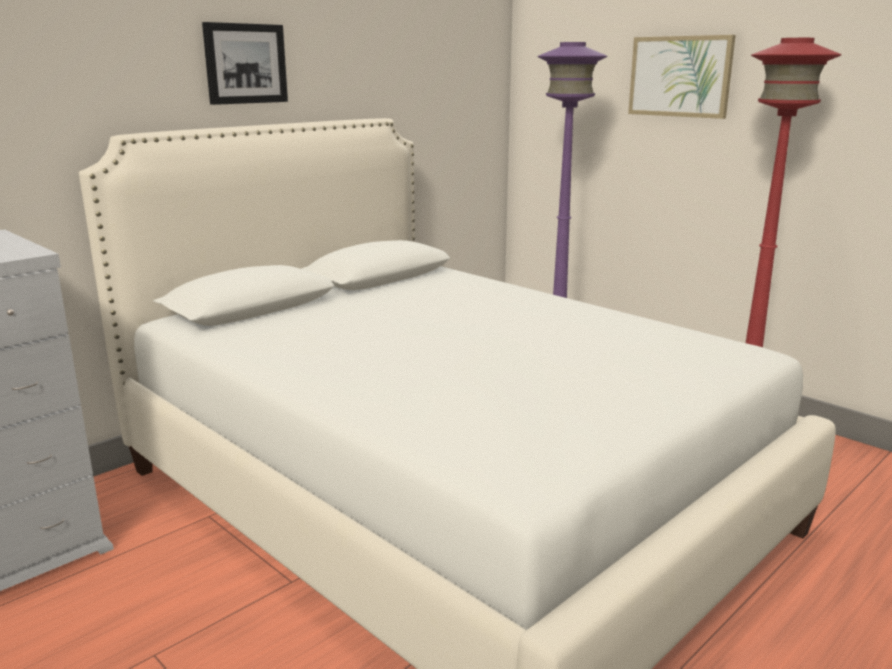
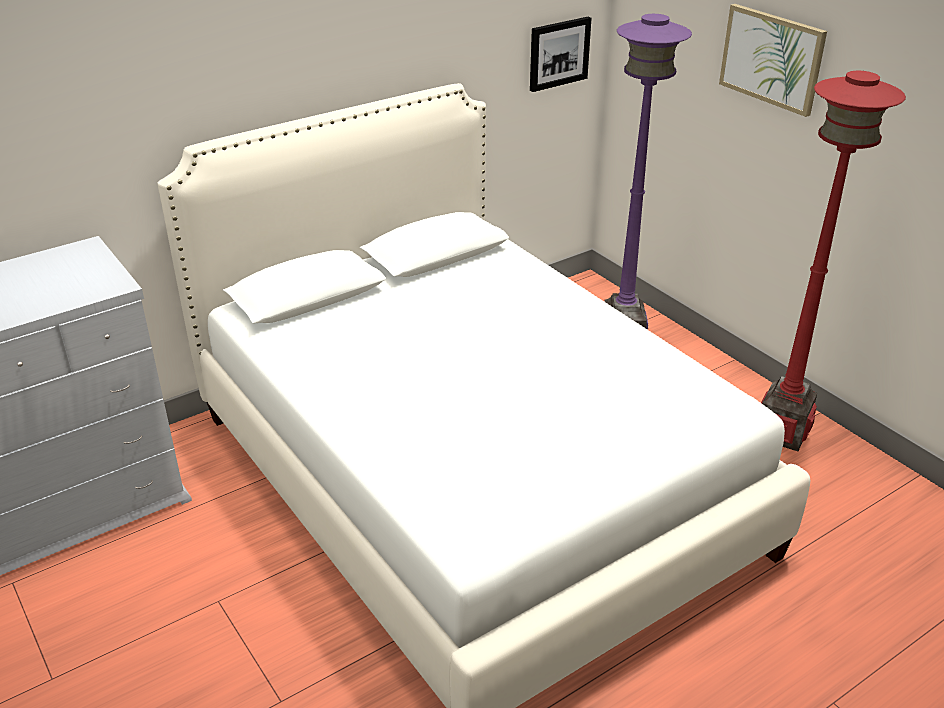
camera: 10 degrees right, 15 degrees up
picture [202,22,288,105] -> picture moved to [530,17,592,92]

